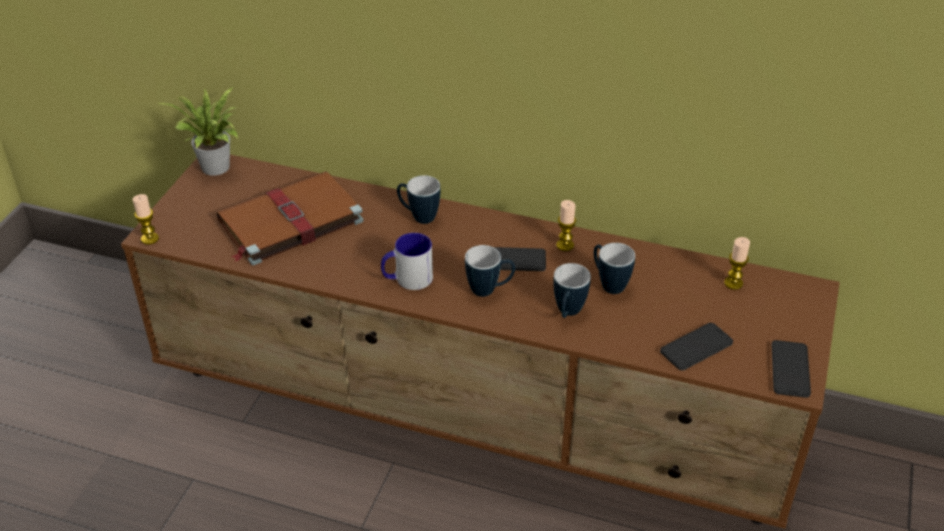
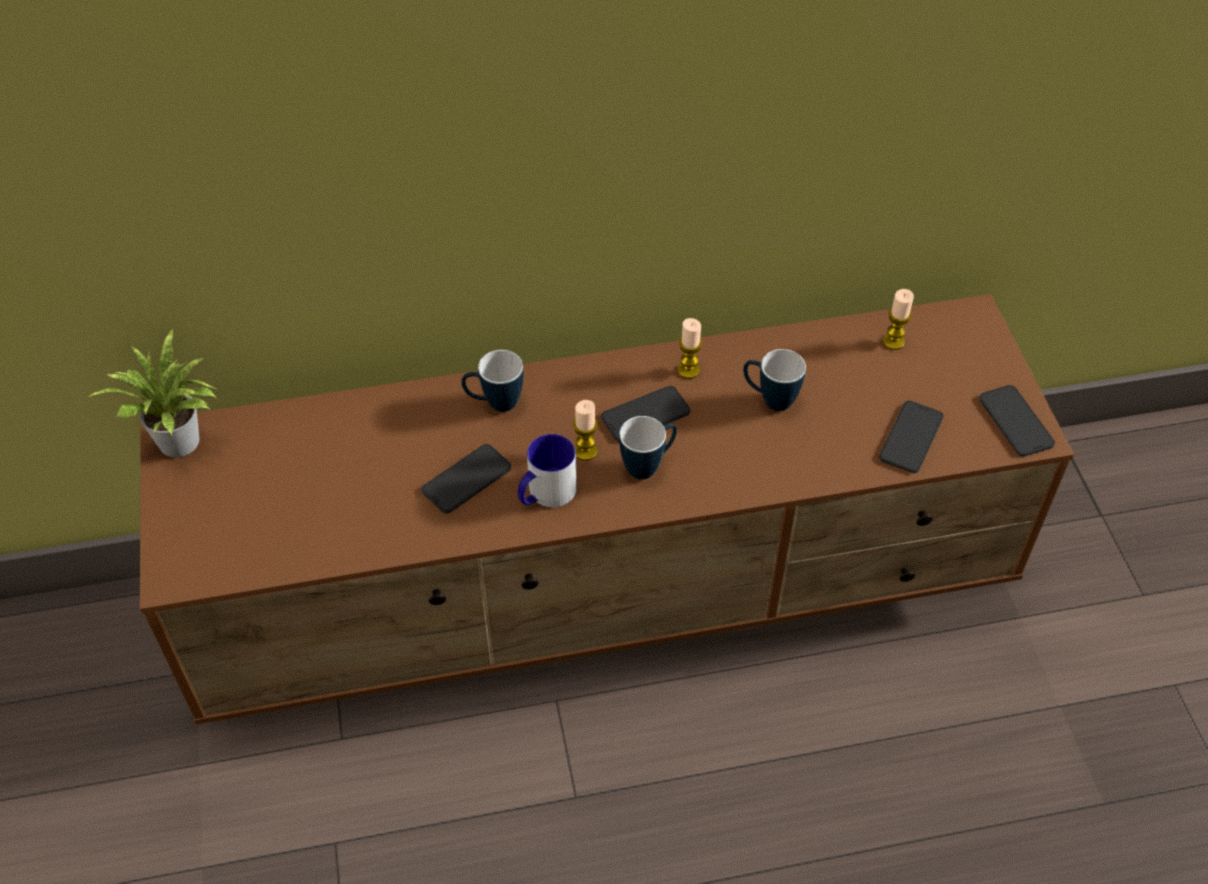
camera: 30 degrees left, 10 degrees up
candle [132,194,159,245] -> candle moved to [573,400,598,461]
brown book [216,171,363,265] -> none
mug [553,263,591,318] -> none
none -> phone [422,444,511,514]

